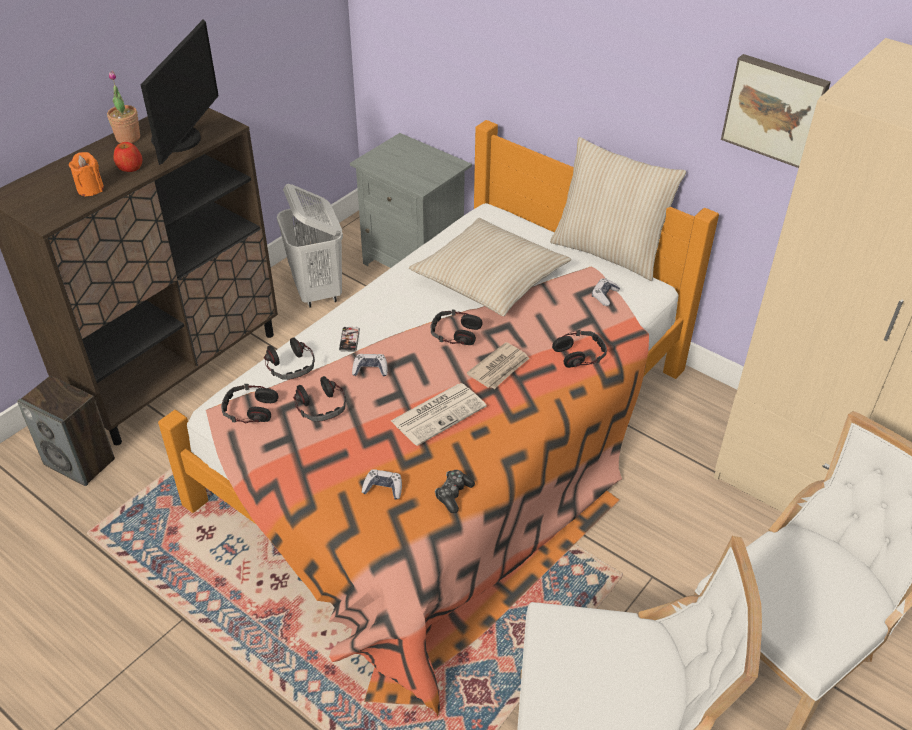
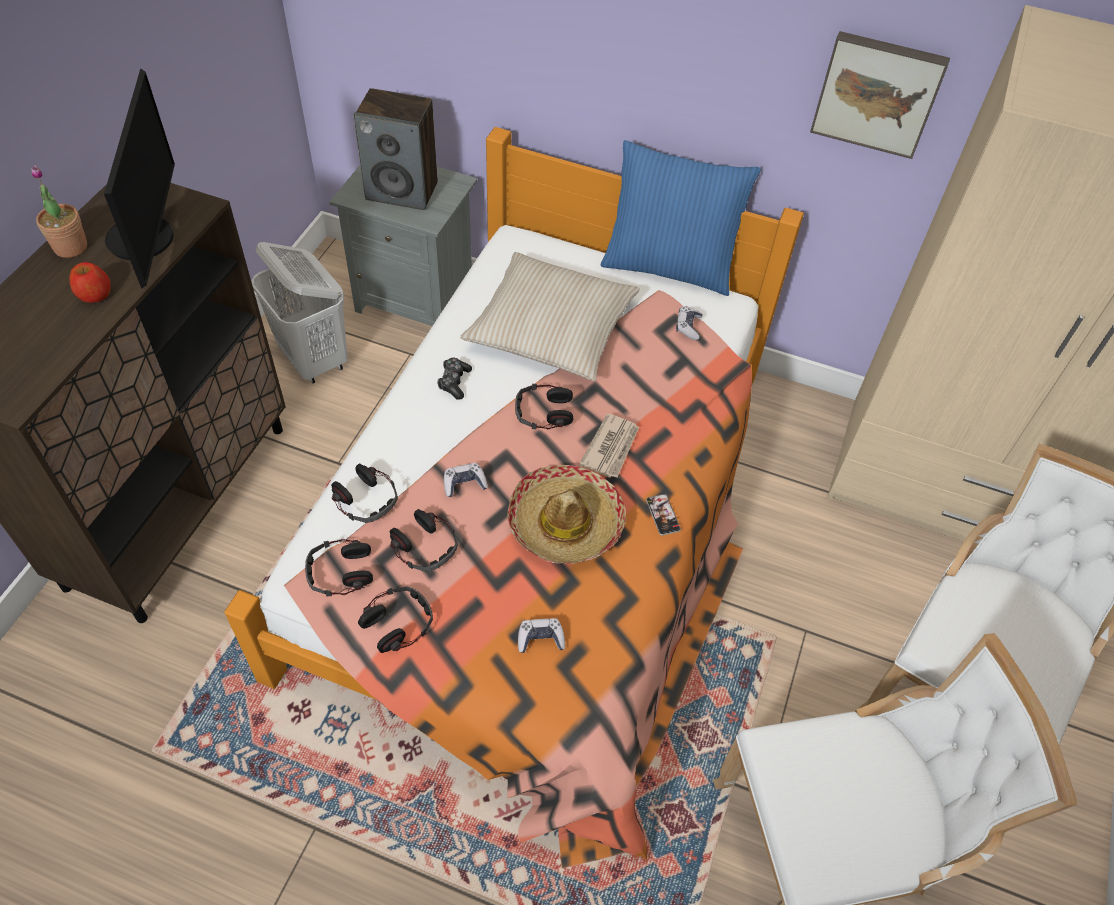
camera: 20 degrees left, 10 degrees up
speaker [17,376,115,486] -> speaker moved to [354,88,438,210]
orange candle [69,152,104,196] -> none
phone [339,326,360,352] -> phone moved to [646,494,681,535]
newspaper [391,383,487,446] -> hat [507,465,626,564]
game controller [435,470,475,513] -> game controller moved to [437,358,472,400]
beige pillow [550,137,686,281] -> blue pillow [600,140,761,296]
headphones [552,330,607,368] -> headphones moved to [358,586,433,653]

